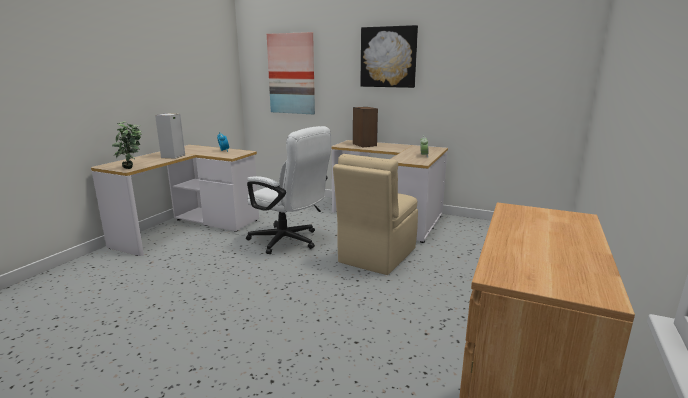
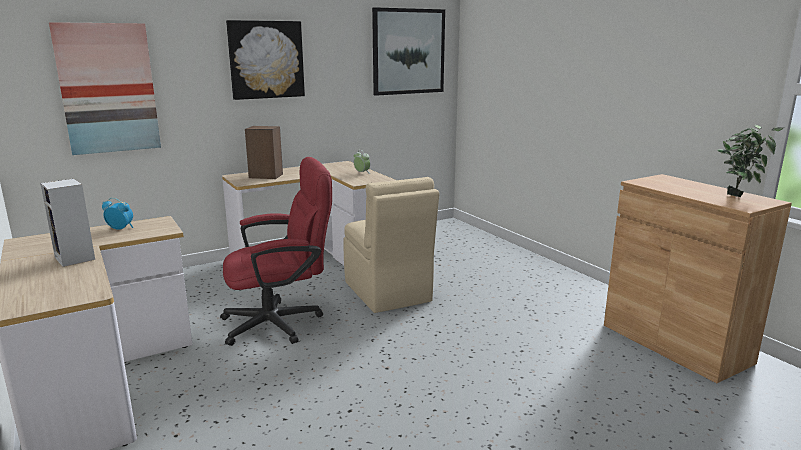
camera: 55 degrees left, 0 degrees up
potted plant [112,121,142,169] -> potted plant moved to [717,125,783,197]
white office chair [246,126,331,254] -> red office chair [220,157,332,346]
none -> picture [372,7,445,96]

